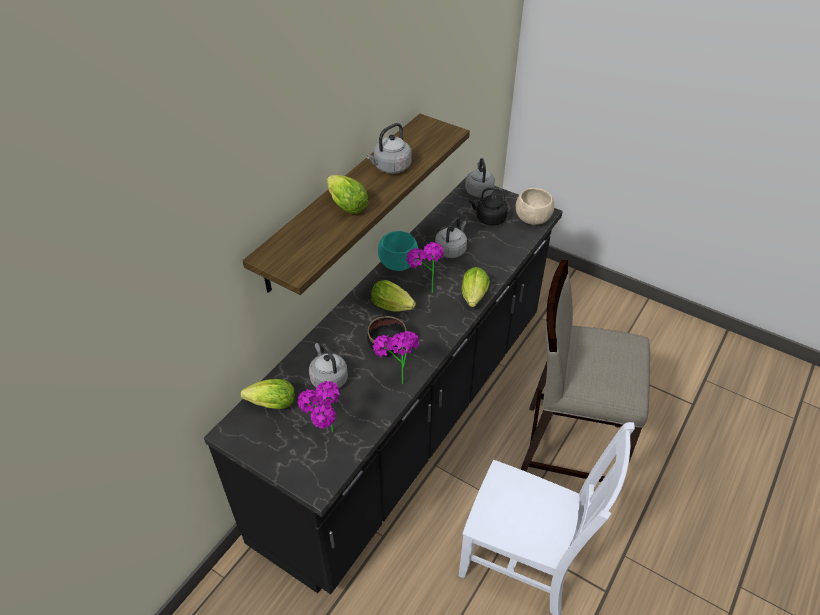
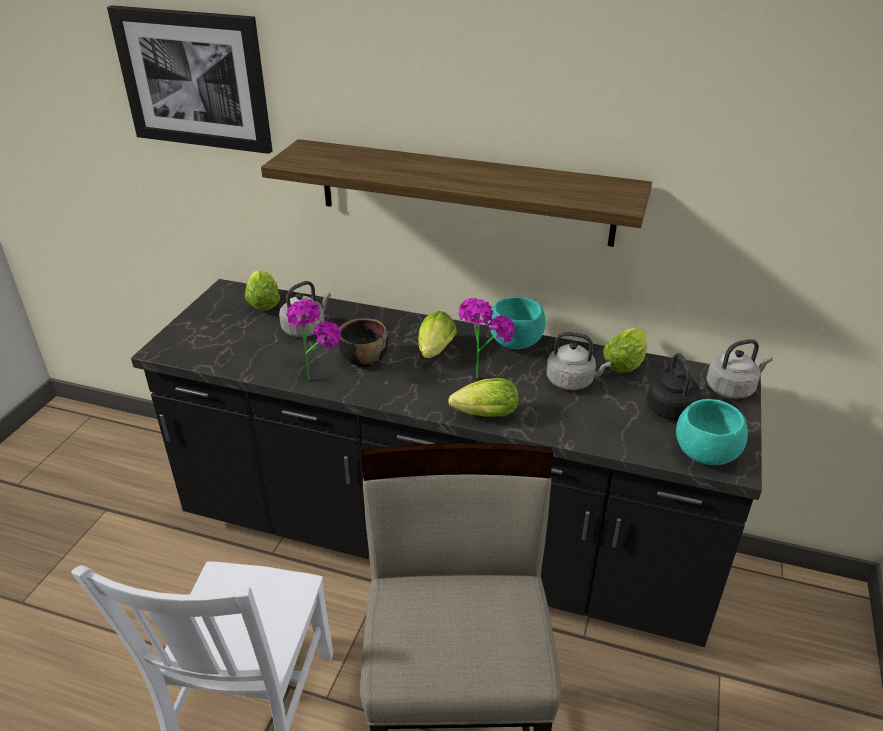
camera: 75 degrees right, 10 degrees down
potted plant [298,381,340,433] -> none
lettuce [326,175,369,214] -> lettuce moved to [603,328,647,373]
grey kettle [366,123,411,174] -> none
beige bowl [516,188,554,225] -> turquoise bowl [676,399,748,465]
none -> picture [107,5,273,154]

